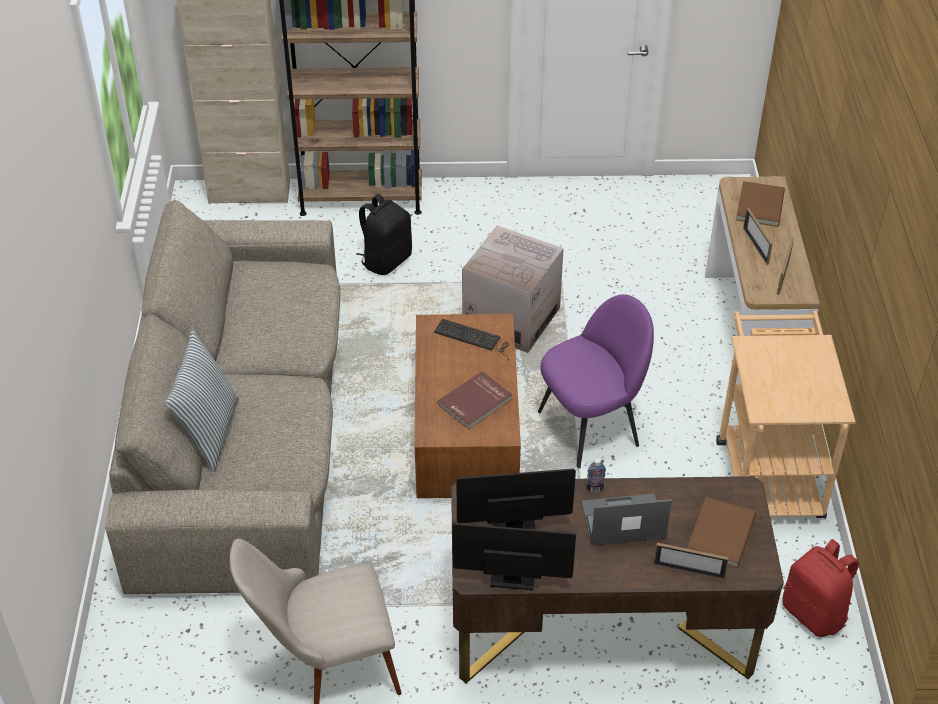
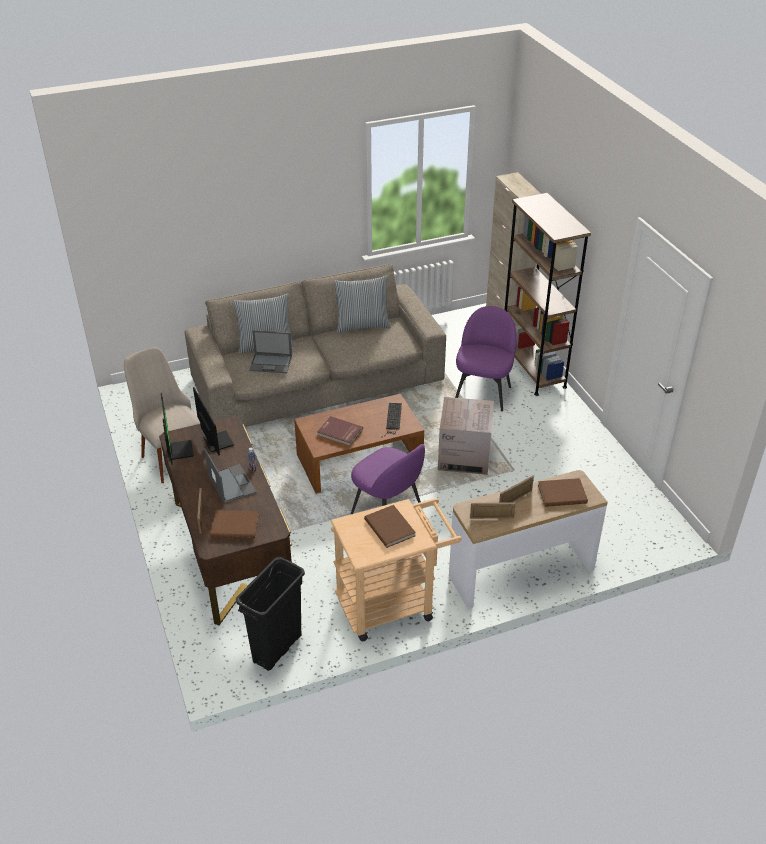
camera: 70 degrees right, 5 degrees down
black backpack [356,194,412,275] -> purple chair [455,306,517,411]
red backpack [782,539,859,637] -> black trash can [236,557,305,671]
none -> laptop [249,330,292,373]
none -> pillow [334,275,391,333]
none -> brown book [364,505,416,548]

